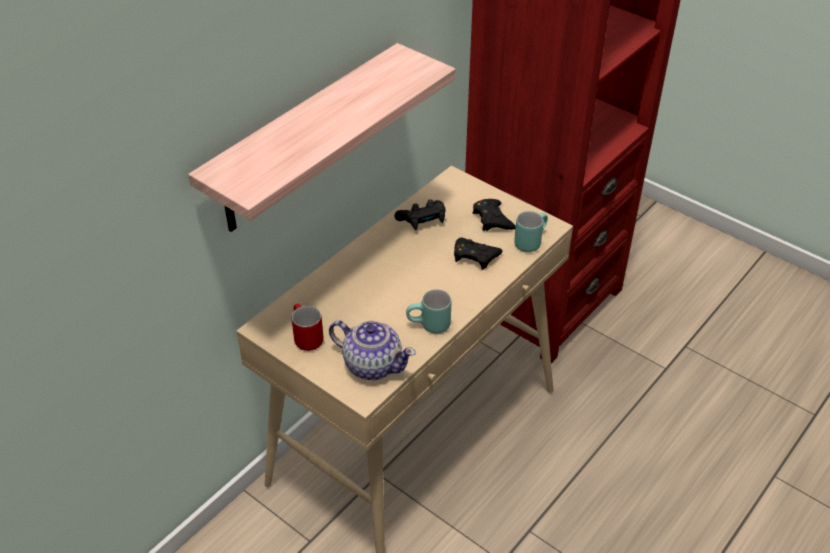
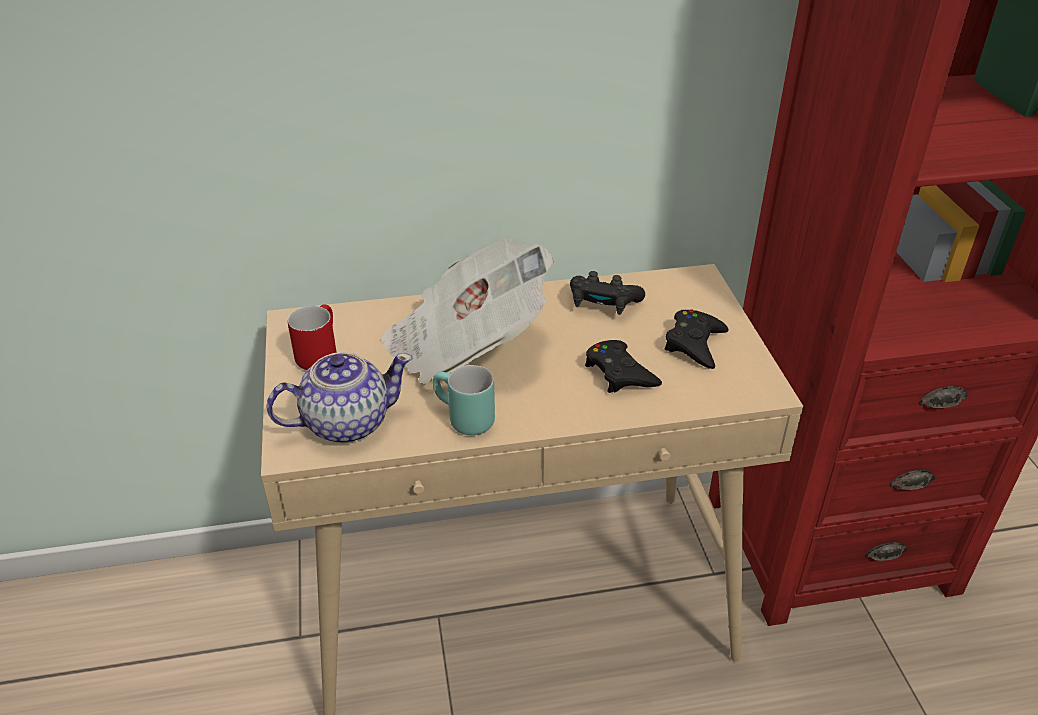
camera: 40 degrees right, 5 degrees down
shelf [188,43,455,232] -> none
teapot [329,320,416,380] -> teapot turned 90 degrees counterclockwise [266,352,413,443]
turquoise mug [514,211,548,252] -> none
none -> newspaper [381,237,554,384]

